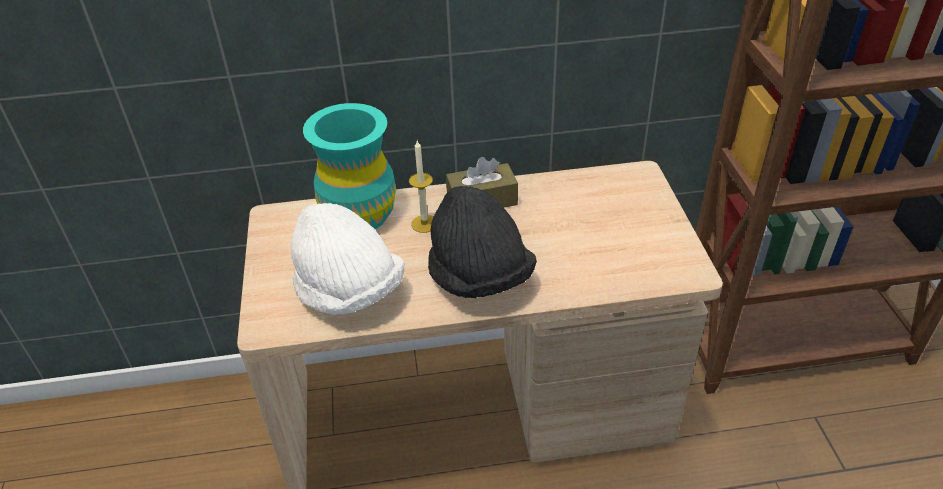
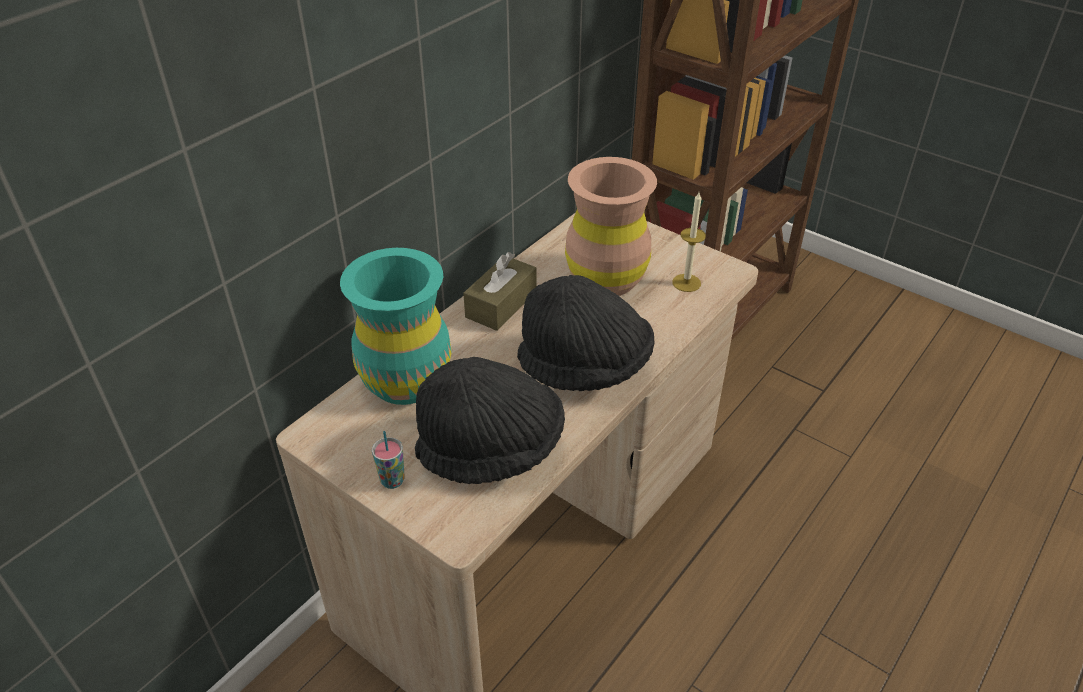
camera: 45 degrees left, 0 degrees up
white hat [291,203,404,315] -> black hat [415,357,565,484]
candle [409,141,434,233] -> candle moved to [672,192,706,292]
none -> cup [372,431,405,489]
none -> brown vase [565,157,657,296]

